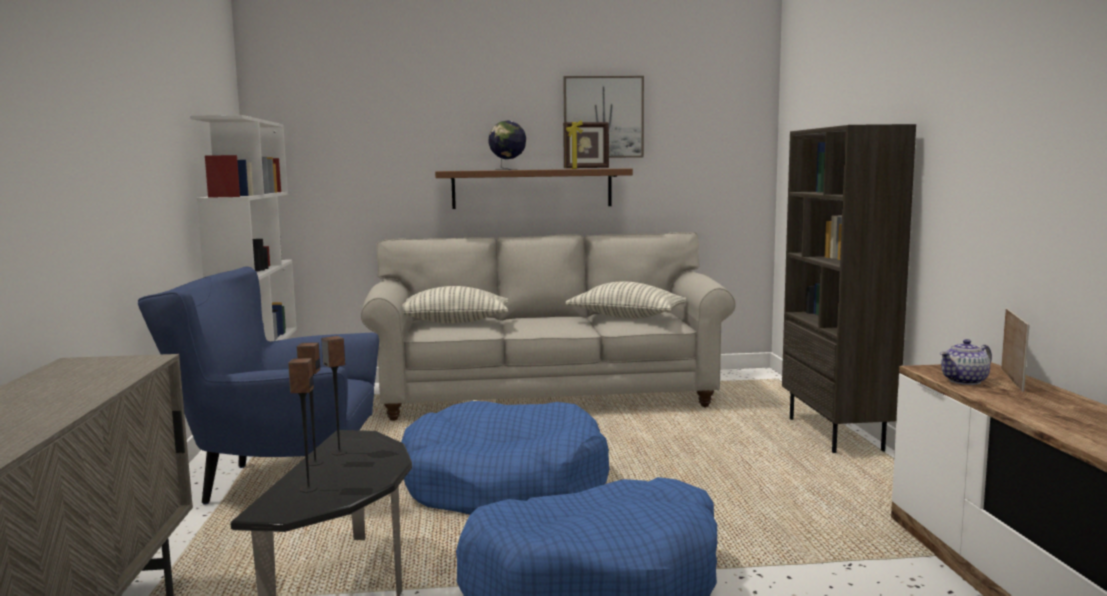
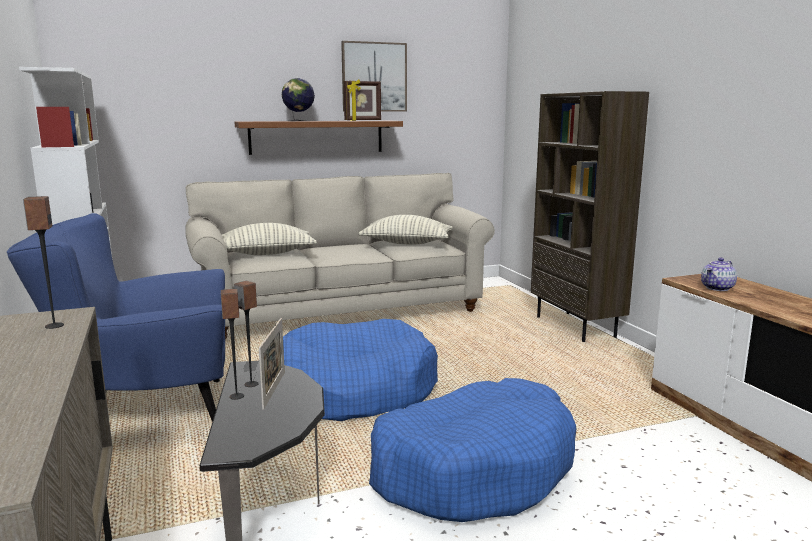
camera: 15 degrees left, 5 degrees up
speaker [288,358,318,493] -> speaker moved to [23,196,64,329]
picture frame [1001,308,1030,392] -> picture frame moved to [259,318,285,410]

